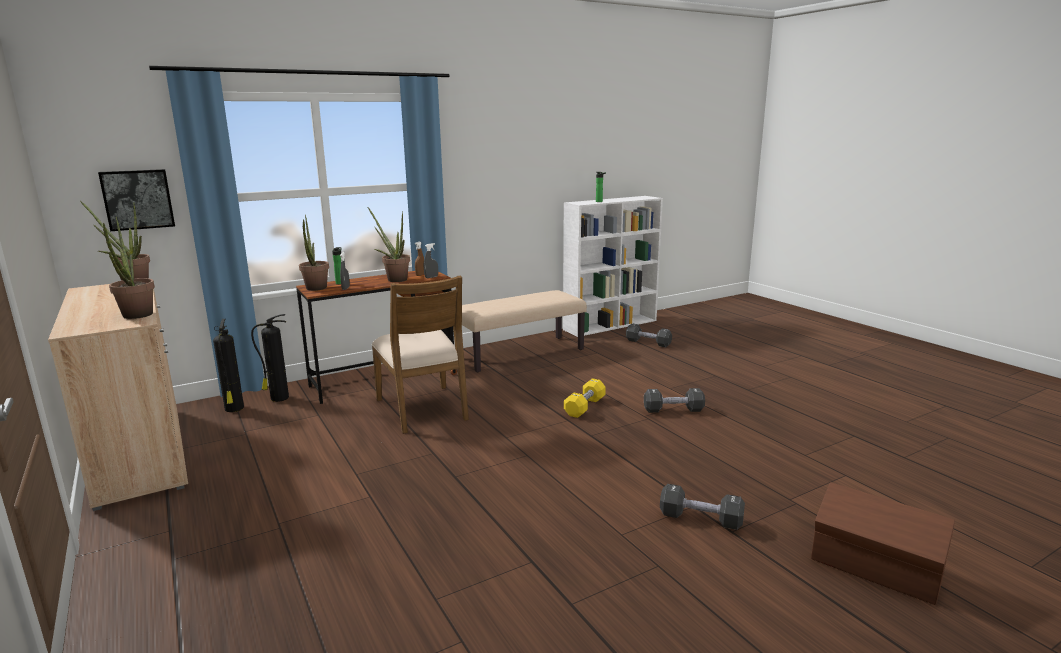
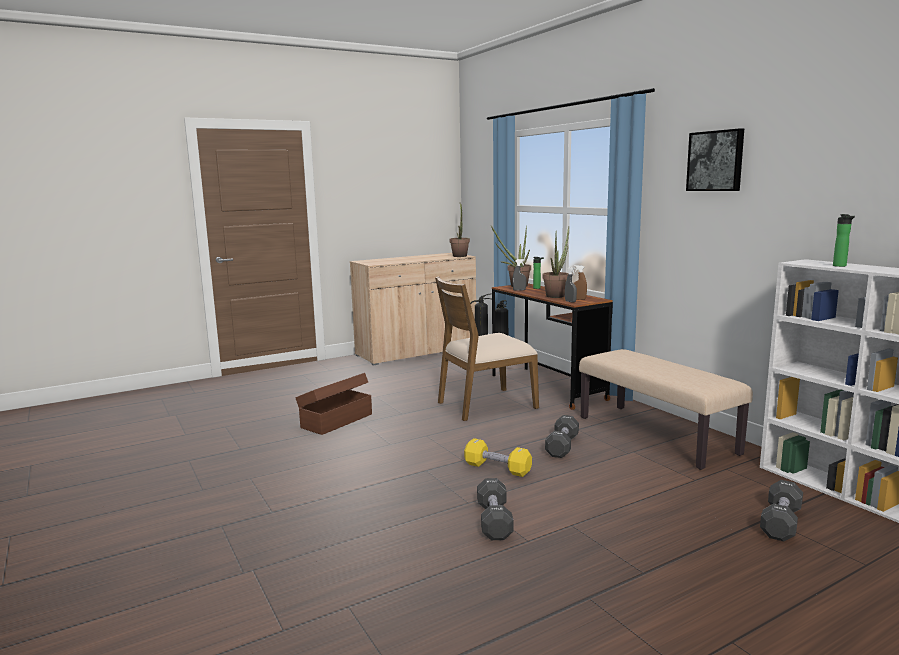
camera: 90 degrees right, 5 degrees down
picture [98,169,175,231] -> picture moved to [686,128,744,191]
potted plant [103,217,155,319] -> none
black dumbbell [660,484,745,530] -> black dumbbell moved to [545,415,579,458]
brown storage box [811,482,955,605] -> brown storage box moved to [295,373,372,435]

